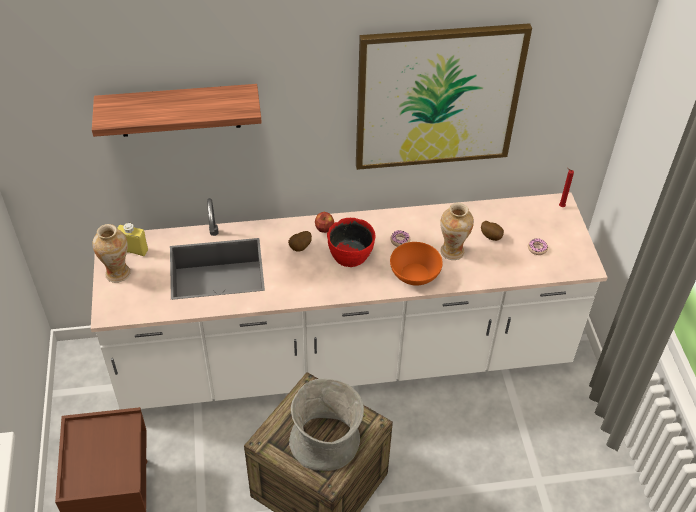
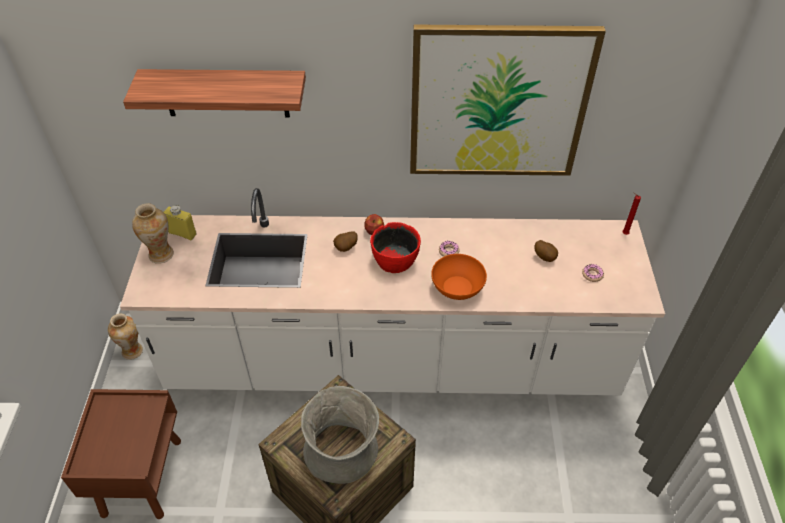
camera: 10 degrees right, 0 degrees up
vase [440,203,474,260] -> vase moved to [108,314,143,360]

